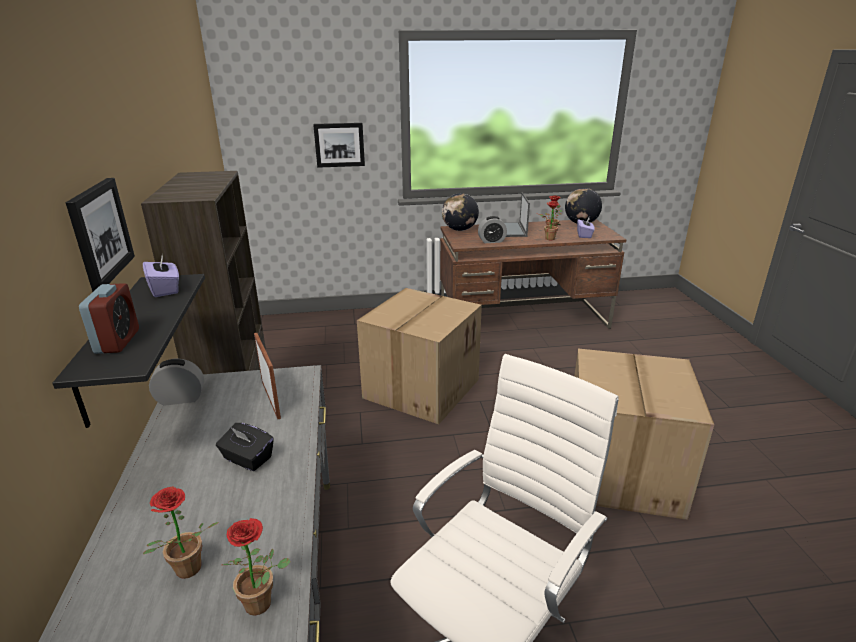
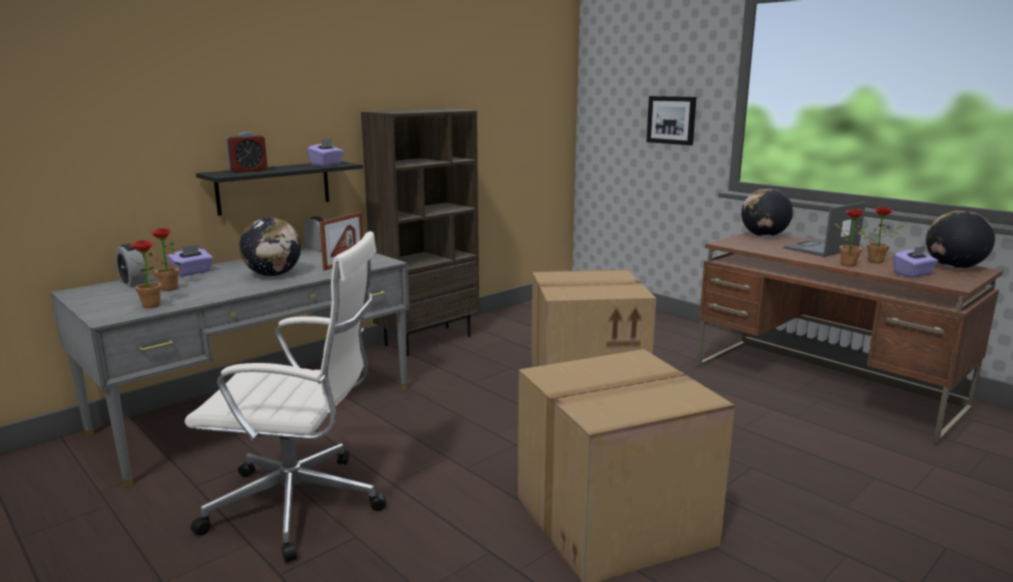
camera: 55 degrees right, 10 degrees down
picture [66,178,135,292] -> none
black tissue box [216,423,274,471] -> globe [239,217,301,276]
alarm clock [478,216,507,243] -> alarm clock moved to [115,244,146,287]
none -> purple tissue box [168,245,213,276]

